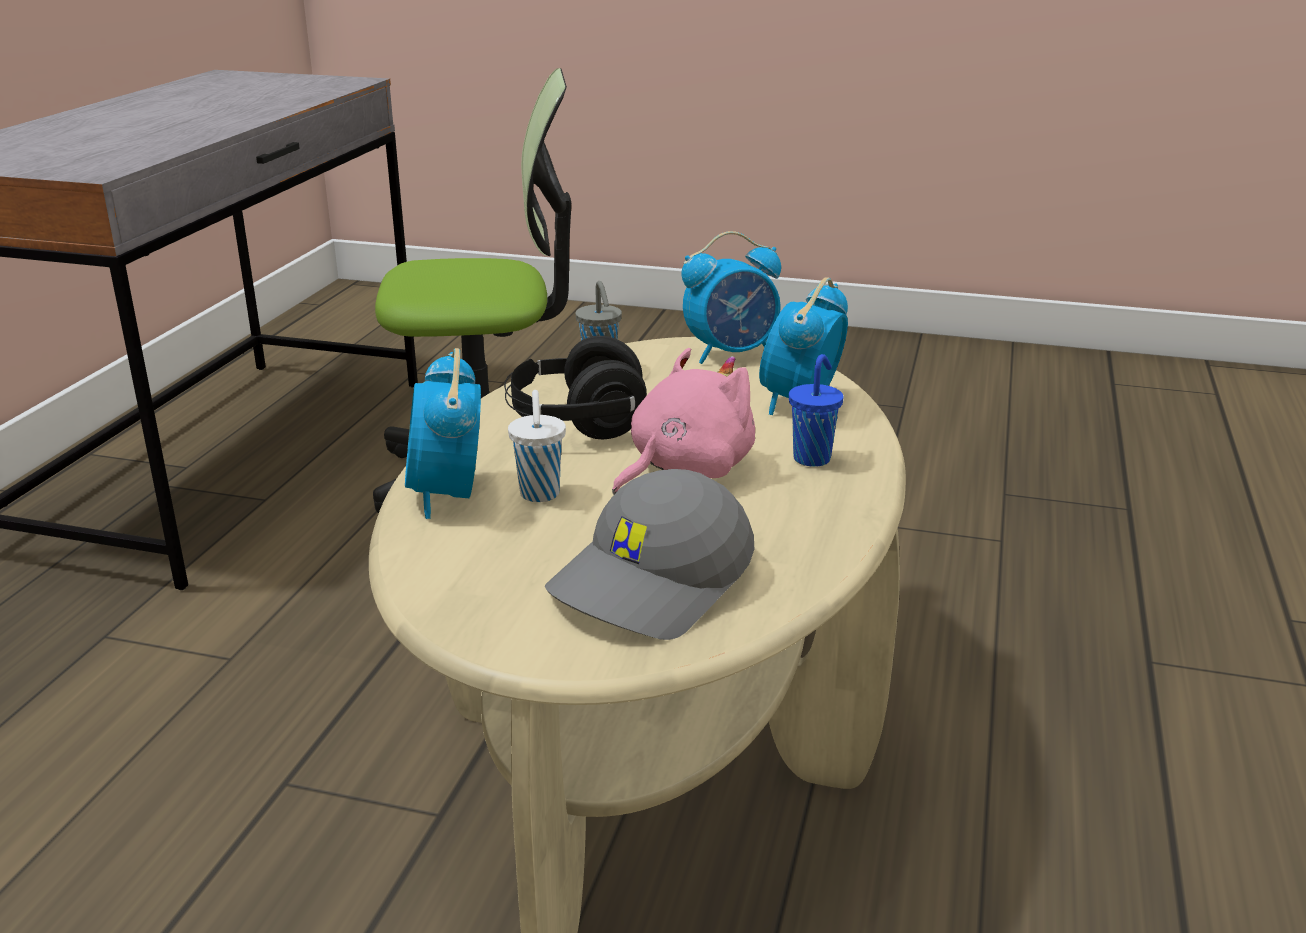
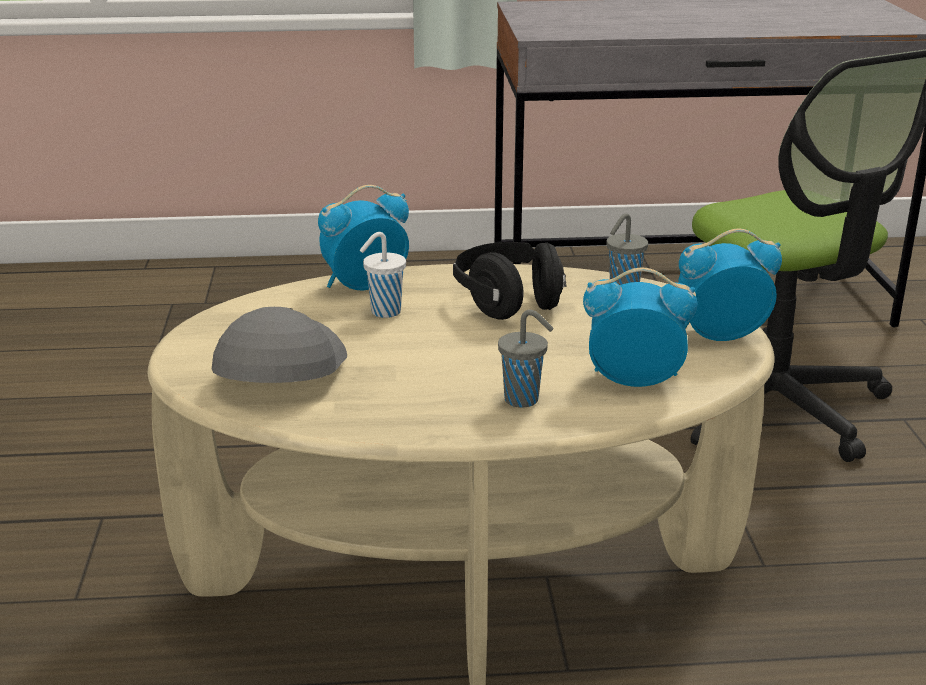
camera: 70 degrees right, 0 degrees up
grey cap [545,469,754,640] -> grey cap turned 75 degrees clockwise [212,307,347,383]
pink plush toy [612,348,755,495] -> none
alarm clock [682,231,781,364] -> alarm clock turned 120 degrees clockwise [678,229,782,341]
blue cup [789,354,843,467] -> grey cup [498,310,554,408]

